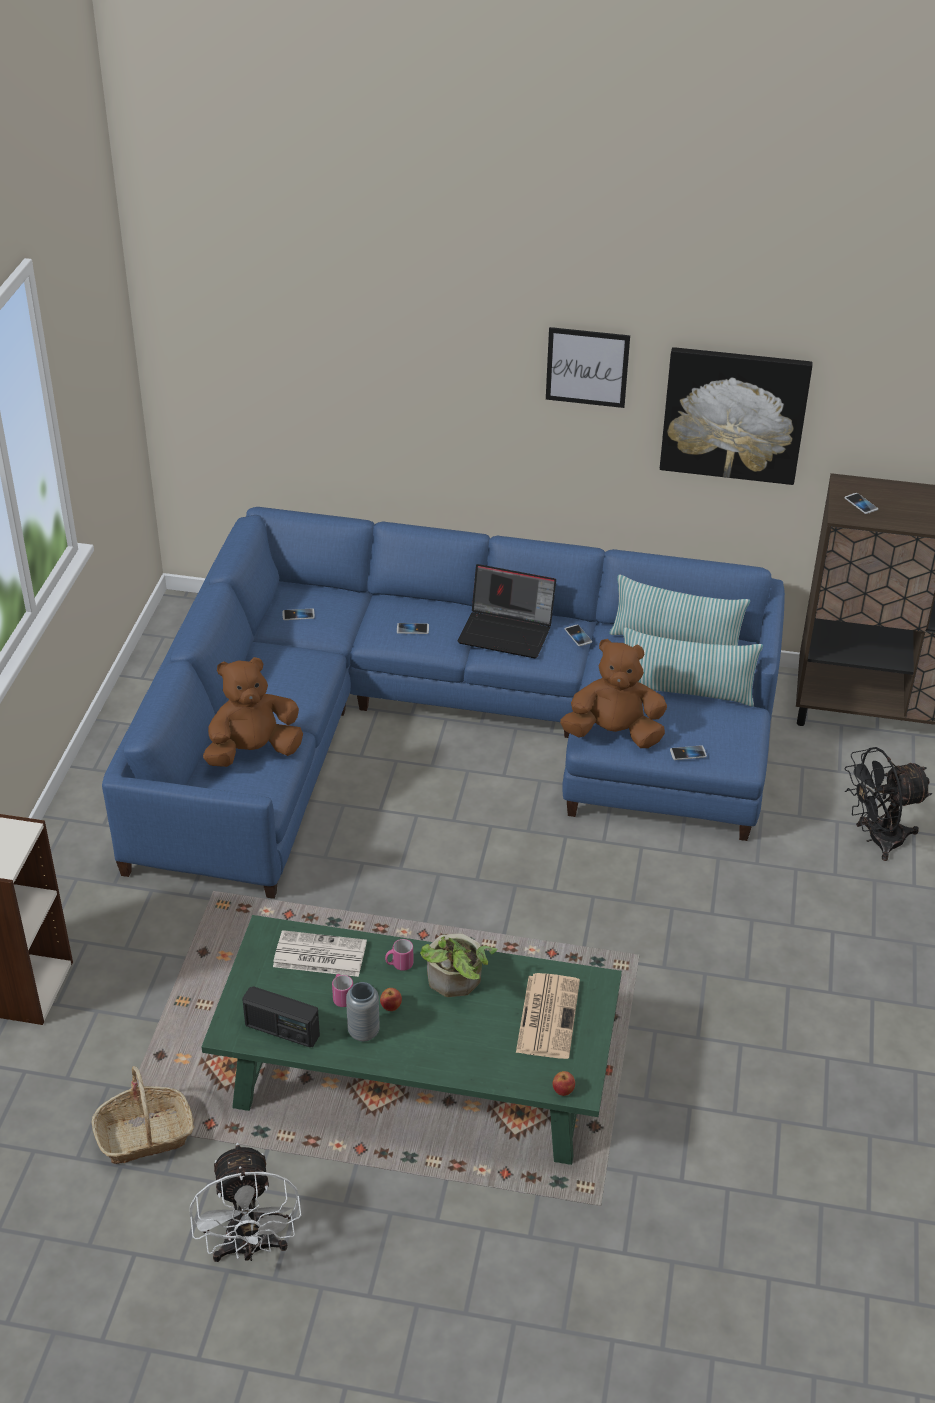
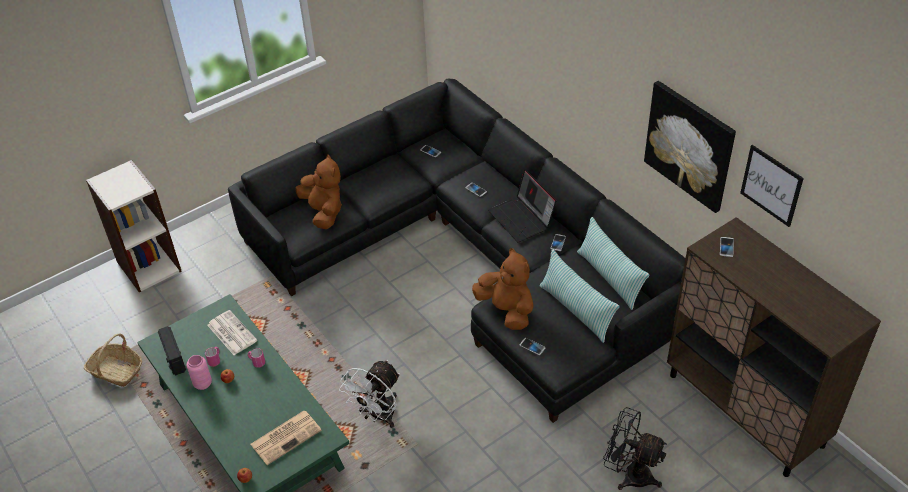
camera: 45 degrees right, 5 degrees up
blue sofa [102,507,785,899] -> black sofa [228,79,685,423]
white fan [190,1142,301,1262] -> white fan moved to [339,360,400,428]
brown plush toy [203,657,303,767] -> brown plush toy turned 45 degrees clockwise [295,154,342,229]
grey vase [346,982,380,1042] -> pink vase [187,355,212,390]
potted plant [420,933,497,997] -> none
picture [546,327,630,408] -> picture moved to [740,145,804,227]

